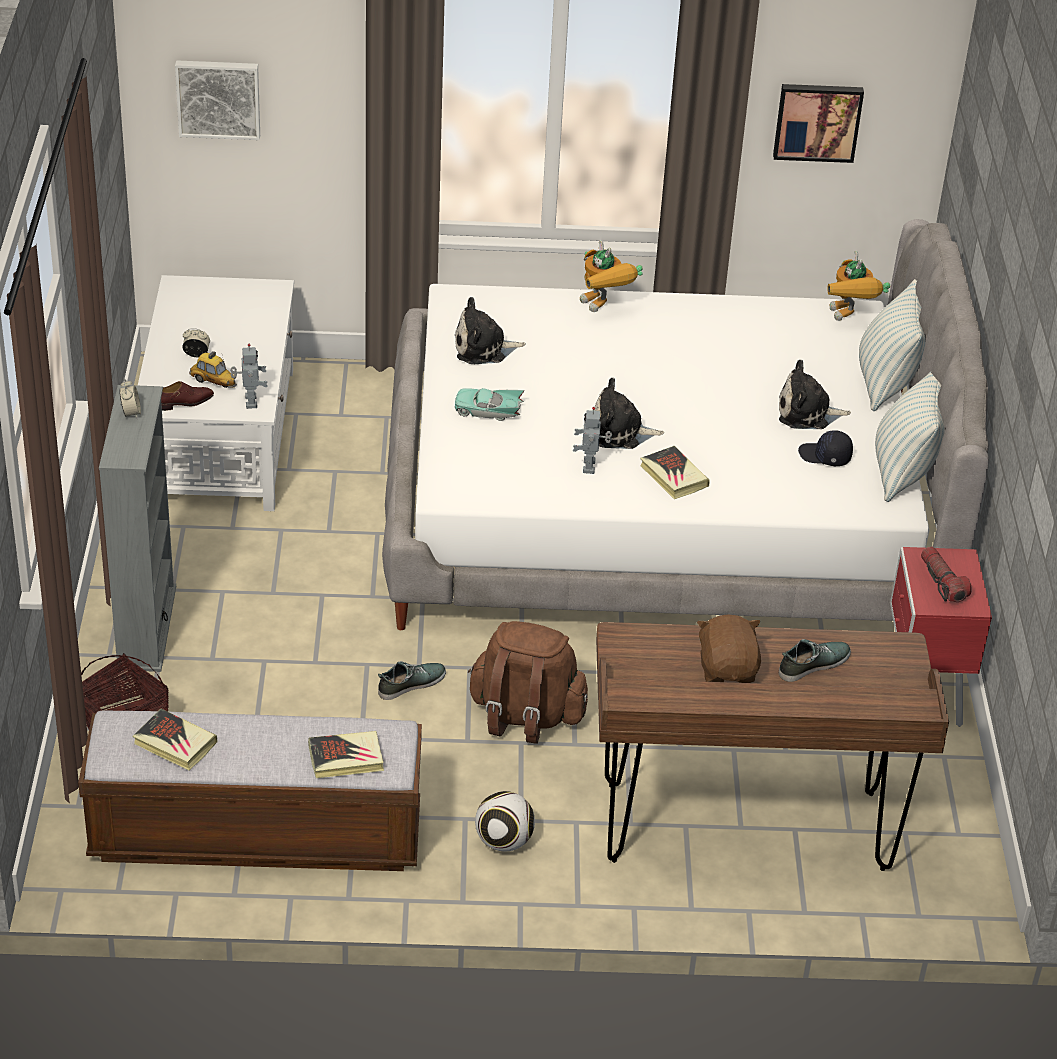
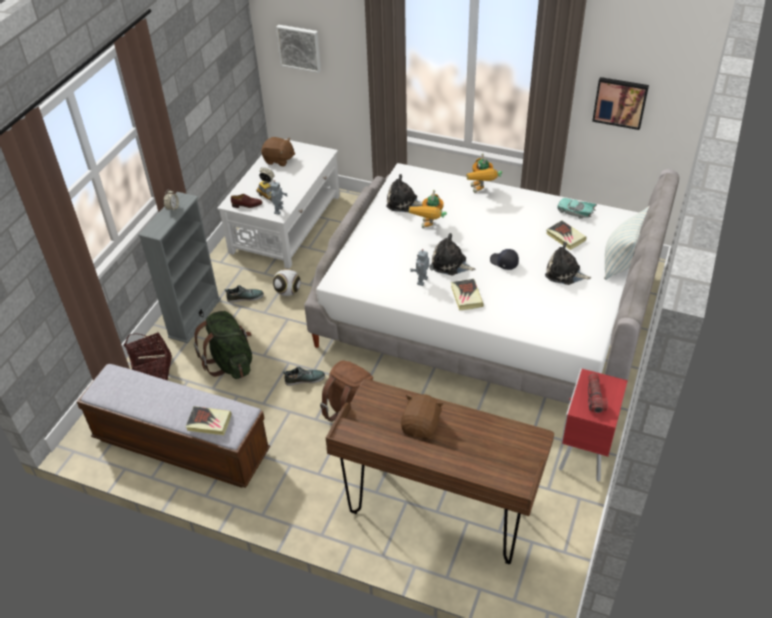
camera: 25 degrees right, 5 degrees up
book [132,709,218,770] -> book moved to [546,220,586,250]
turquoise toy car [455,388,525,421] -> turquoise toy car moved to [557,198,597,219]
football [475,791,535,851] -> football moved to [273,268,301,296]
shoe [779,639,851,682] -> shoe moved to [225,285,264,303]
black cap [798,430,853,466] -> black cap moved to [490,249,519,270]
toy robot [827,251,890,321] -> toy robot moved to [409,190,447,228]
pillow [875,372,945,502] -> none
none -> green backpack [194,311,252,379]
none -> brown plush toy [261,137,295,166]

